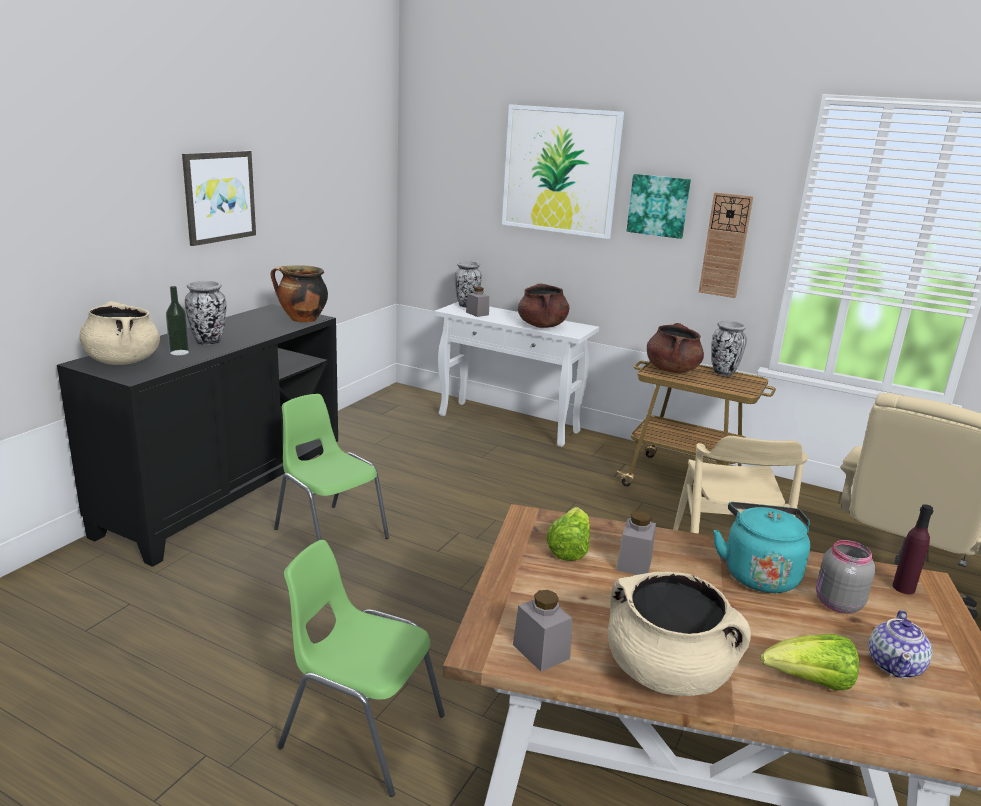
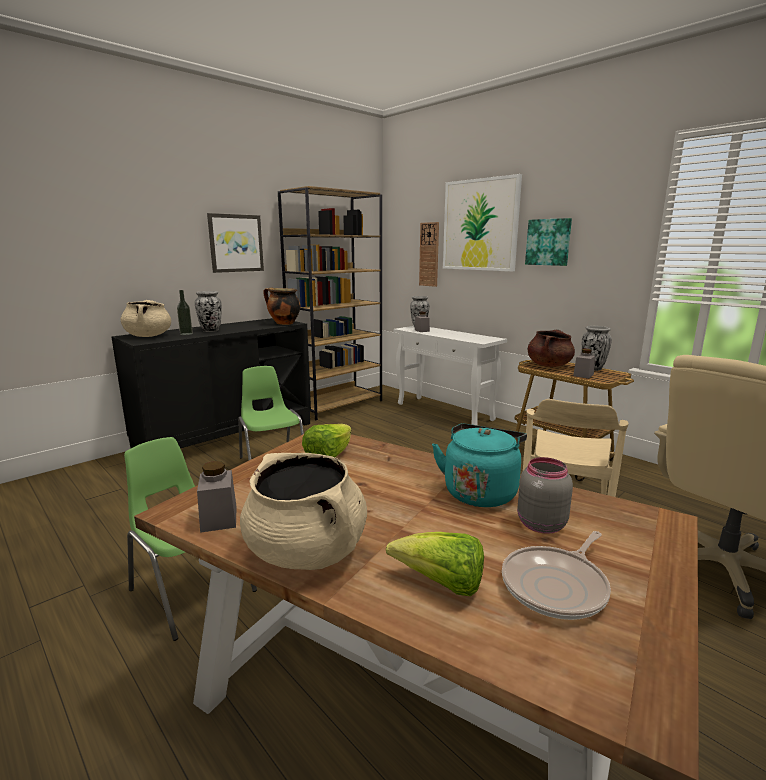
camera: 20 degrees right, 5 degrees down
brown cooking pot [518,283,569,328] -> none
grey jar [616,511,656,575] -> grey jar moved to [573,349,595,379]
wall clock [699,192,753,298] -> wall clock moved to [419,222,439,287]
teapot [869,610,932,678] -> frying pan [502,531,611,620]
purple bottle [892,504,933,594] -> none
none -> brown bookcase [278,186,382,420]

